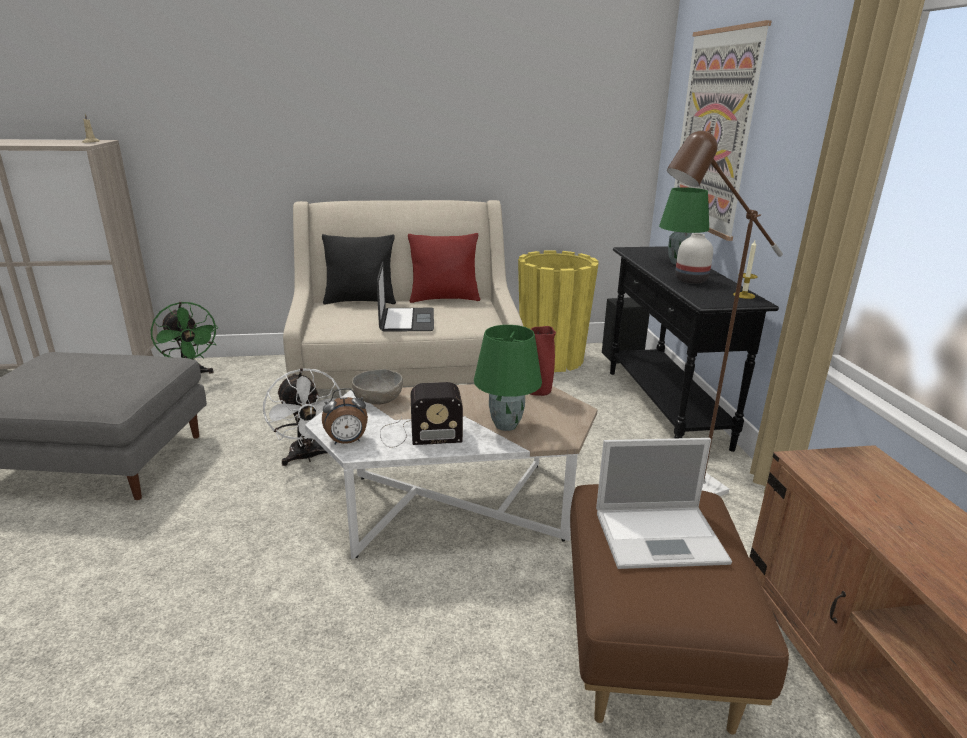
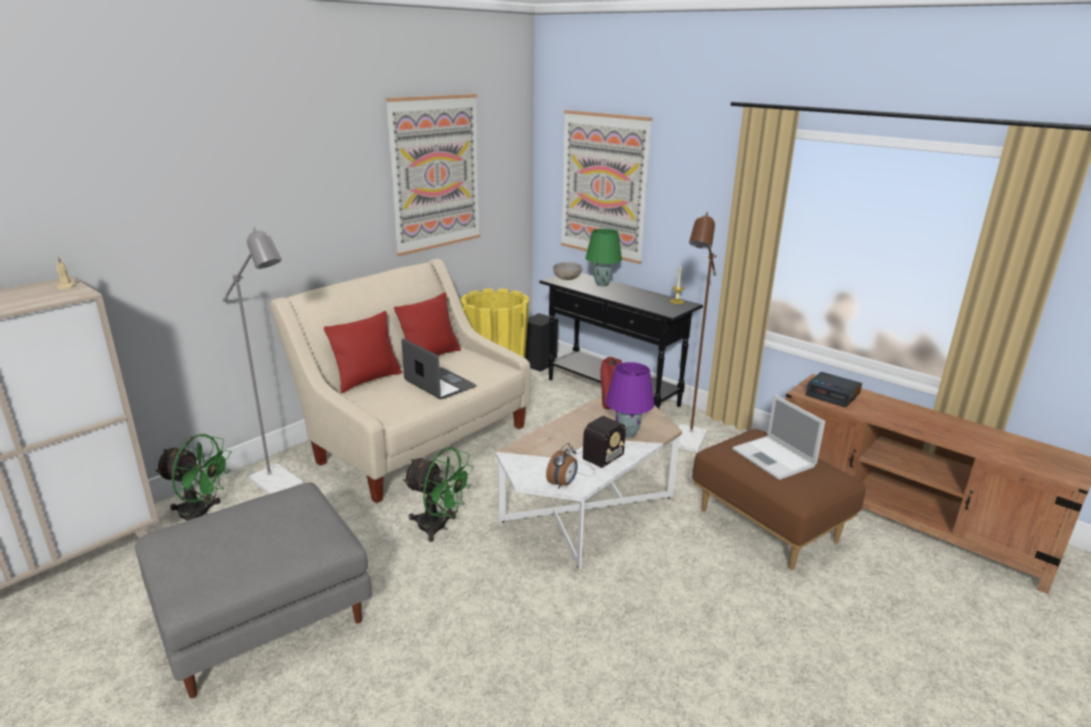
camera: 40 degrees left, 0 degrees up
white fan [263,368,342,466] -> green fan [403,447,473,542]
black pillow [322,234,396,304] -> red pillow [324,311,402,393]
grey bowl [352,369,403,405] -> grey bowl moved to [553,262,583,280]
green table lamp [474,325,542,431] -> purple table lamp [606,362,654,438]
laptop [596,438,732,569] -> laptop turned 105 degrees clockwise [732,394,825,480]
white vase [675,233,713,284] -> none
none -> grey floor lamp [222,227,303,494]
none -> picture [386,94,480,256]
none -> alarm clock [805,372,862,407]

